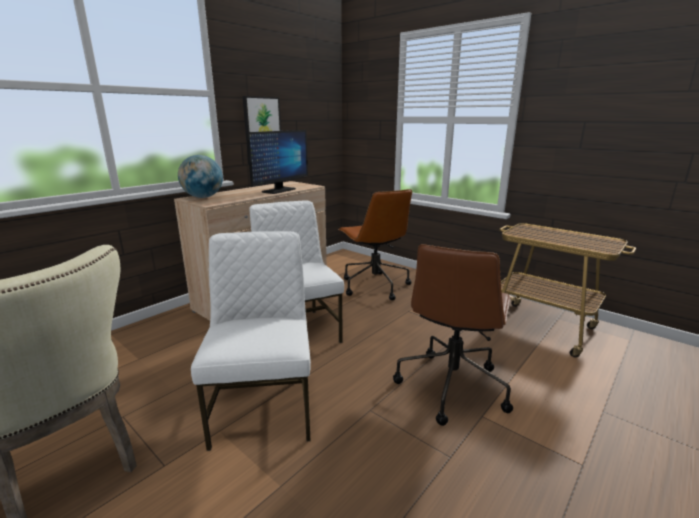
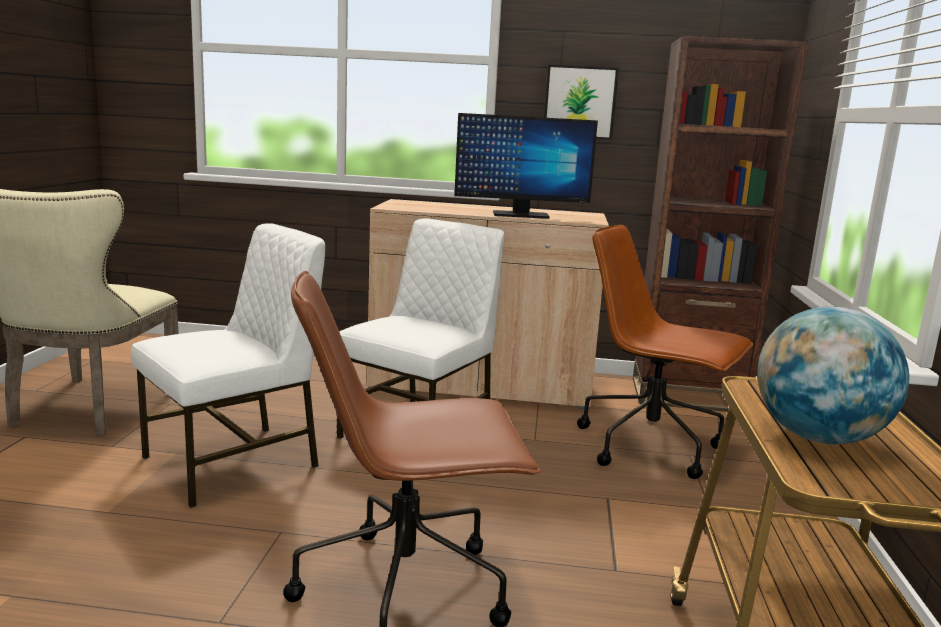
camera: 55 degrees right, 5 degrees down
globe [178,155,223,198] -> globe moved to [757,307,909,444]
brown office chair [338,189,412,300] -> brown office chair turned 90 degrees clockwise [577,225,753,479]
none -> brown bookcase [633,36,808,412]

